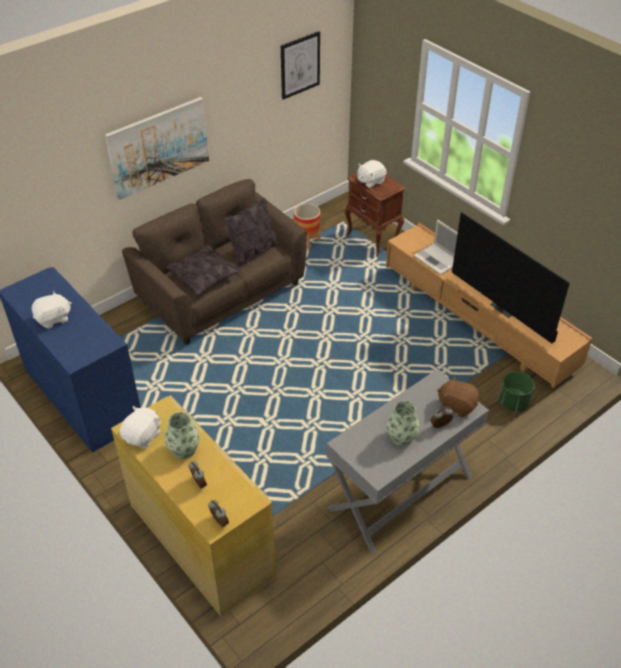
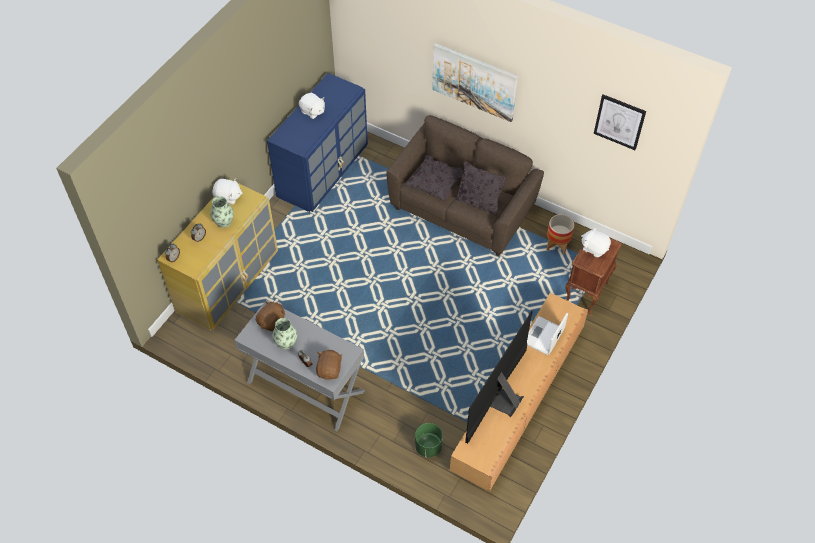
camera: 70 degrees right, 10 degrees up
none -> brown plush toy [256,300,285,332]

